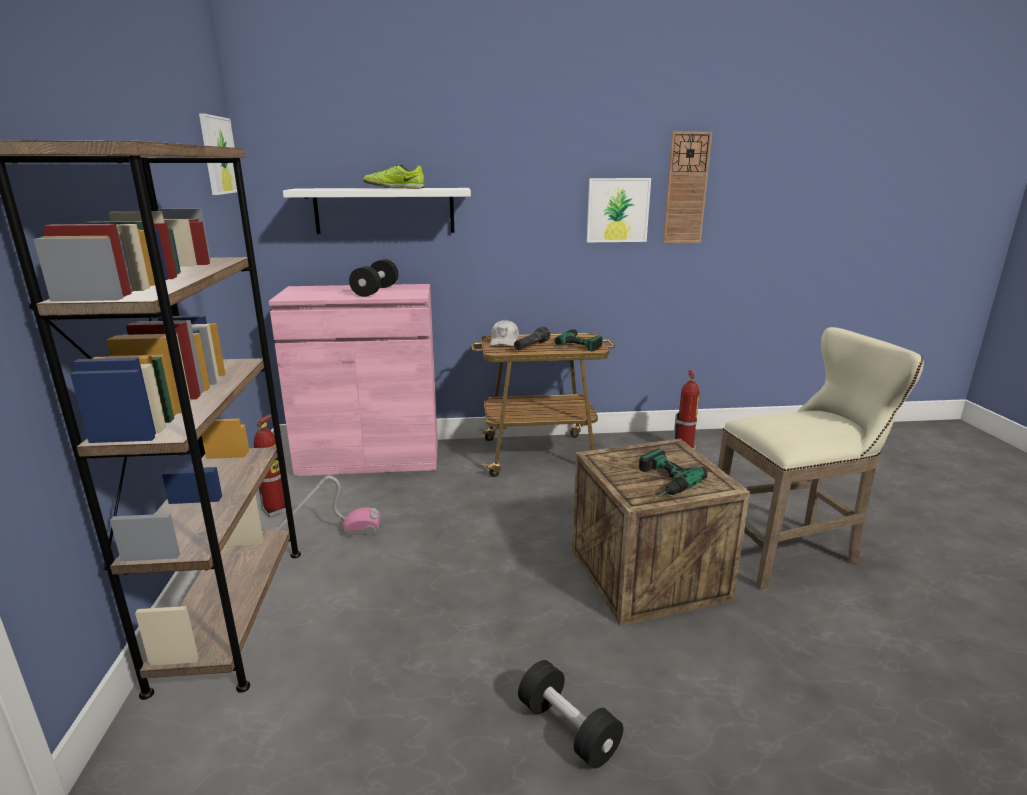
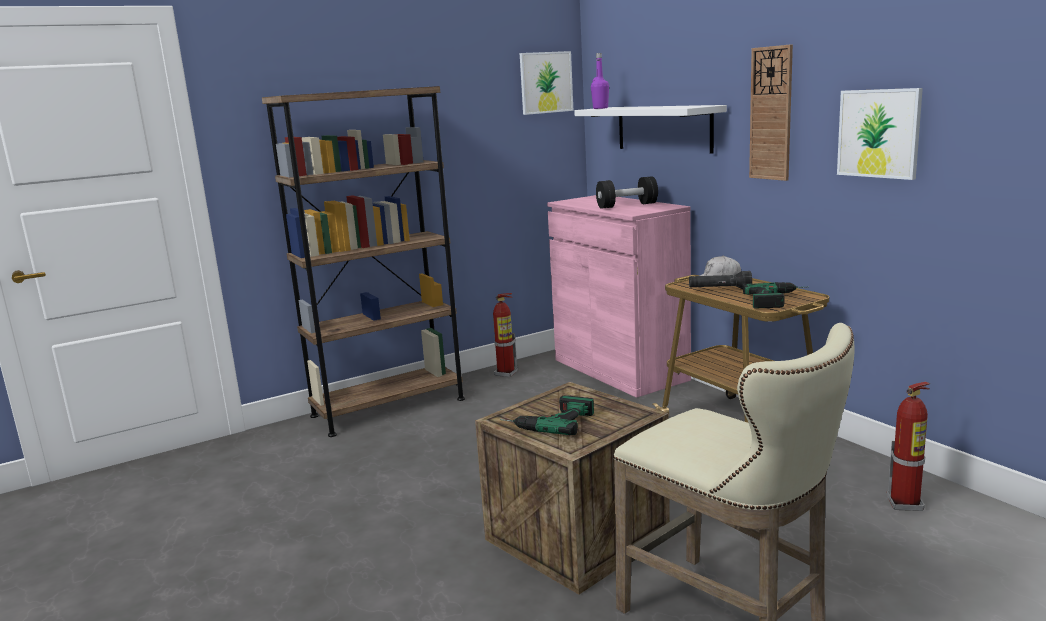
camera: 65 degrees right, 5 degrees down
vacuum cleaner [271,476,381,536] -> none
shoe [363,164,425,189] -> none
black dumbbell [518,660,623,769] -> none
wall clock [663,132,712,243] -> wall clock moved to [749,44,793,181]
none -> purple bottle [591,53,609,109]

